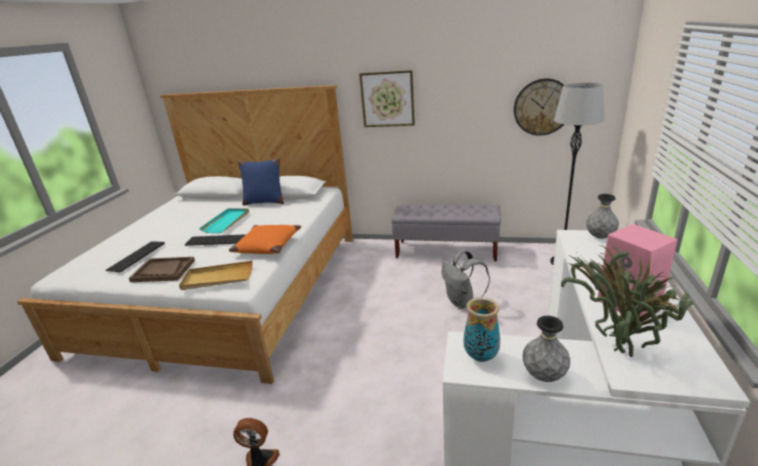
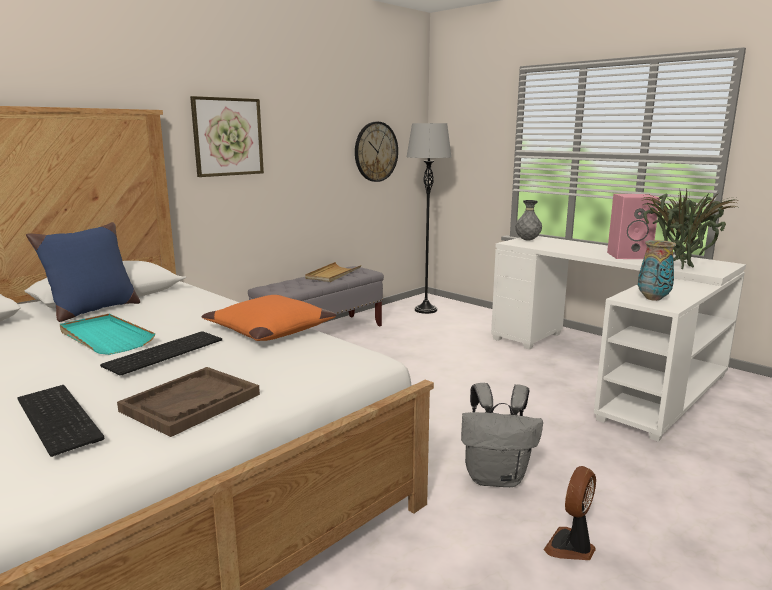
camera: 60 degrees left, 10 degrees down
beige tray [179,261,253,290] -> beige tray moved to [305,262,362,282]
grey backpack [442,250,490,309] -> grey backpack moved to [461,383,543,487]
grey vase [523,316,570,382] -> none

